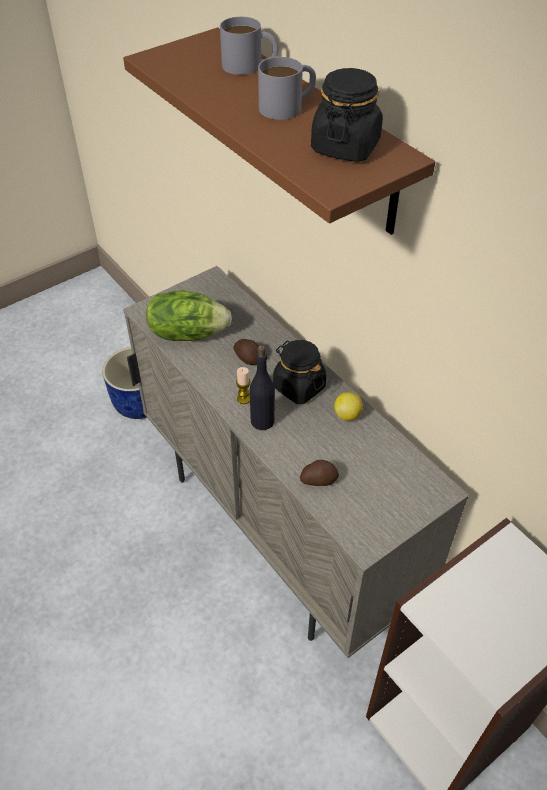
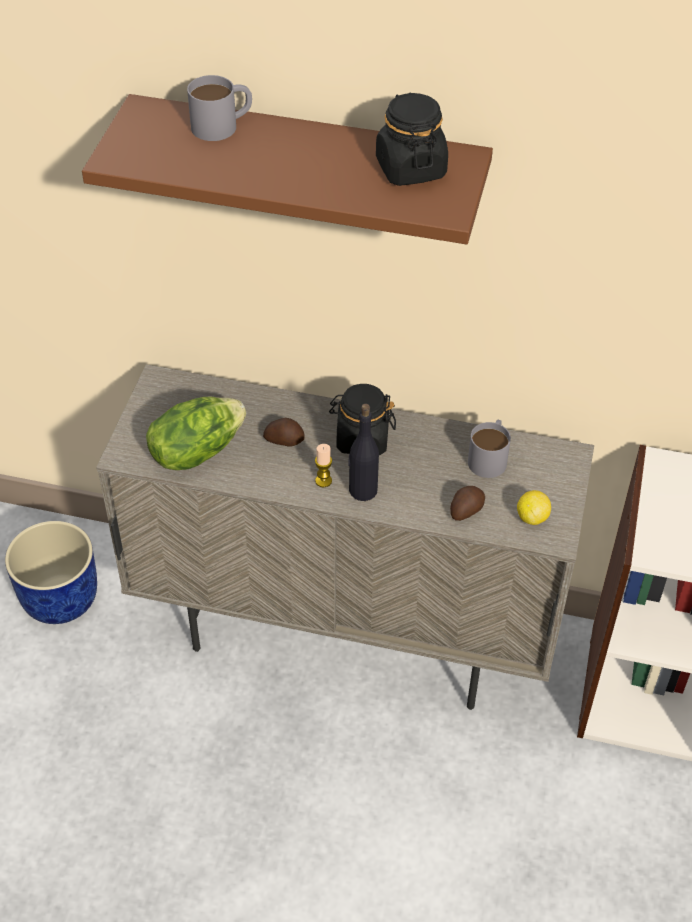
camera: 40 degrees left, 0 degrees up
grey mug [258,57,316,120] -> grey mug moved to [468,420,511,478]
lemon [334,392,363,421] -> lemon moved to [517,490,551,525]

